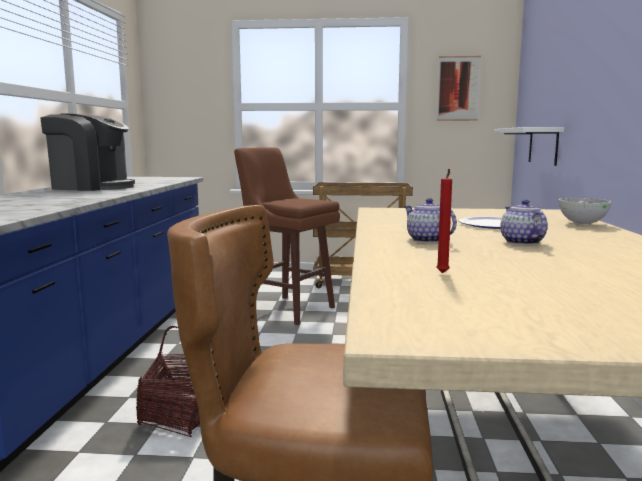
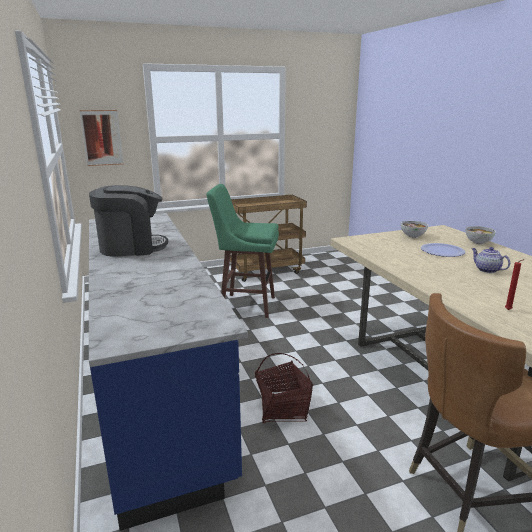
camera: 25 degrees left, 10 degrees up
brown stool [234,147,340,325] -> green stool [206,184,279,318]
teapot [404,198,457,243] -> none
picture [437,56,481,121] -> picture moved to [80,110,123,166]
white shelf [494,127,565,166] -> none
none -> bowl [401,221,428,238]

